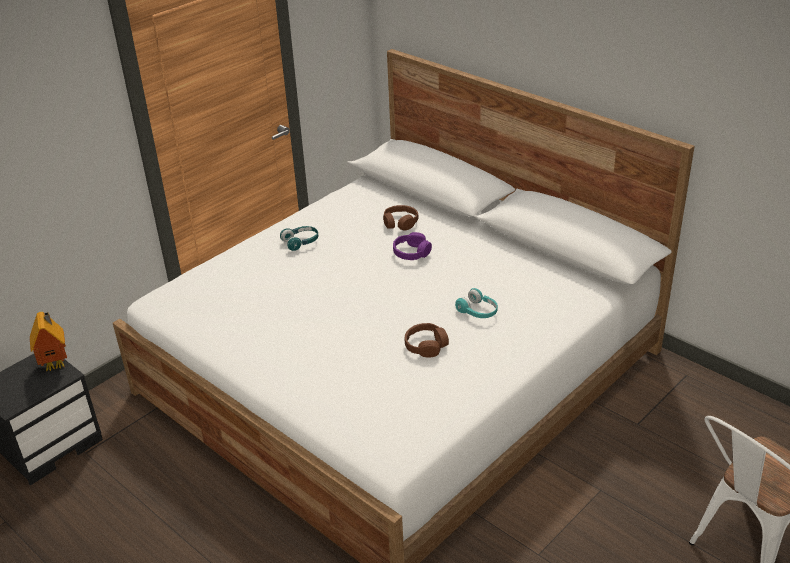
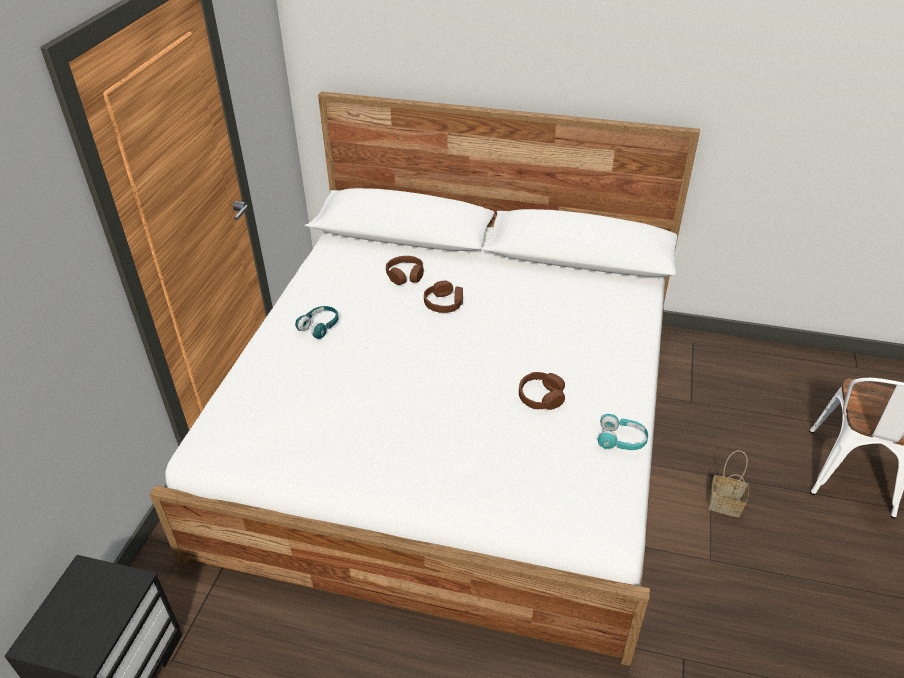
camera: 30 degrees left, 5 degrees up
toy house [30,312,67,371] -> none
purple headphones [393,232,432,260] -> brown headphones [424,281,463,313]
turquoise headphones [455,288,498,318] -> turquoise headphones moved to [598,414,648,450]
none -> basket [708,450,749,518]

